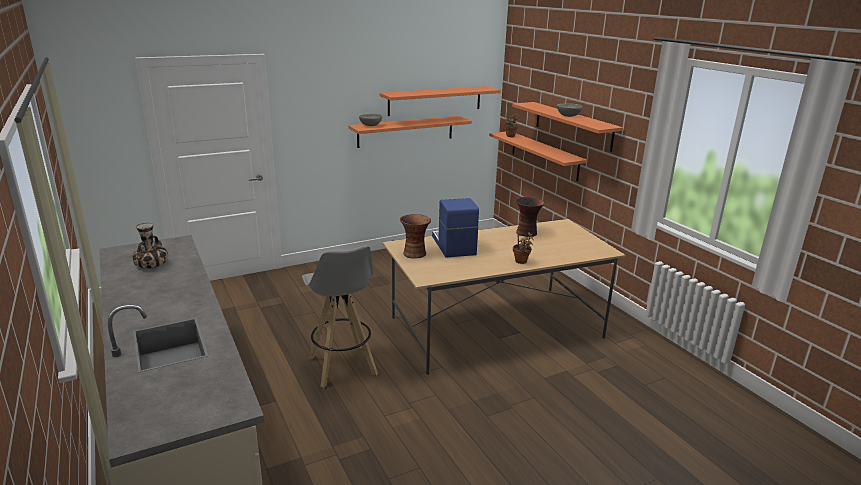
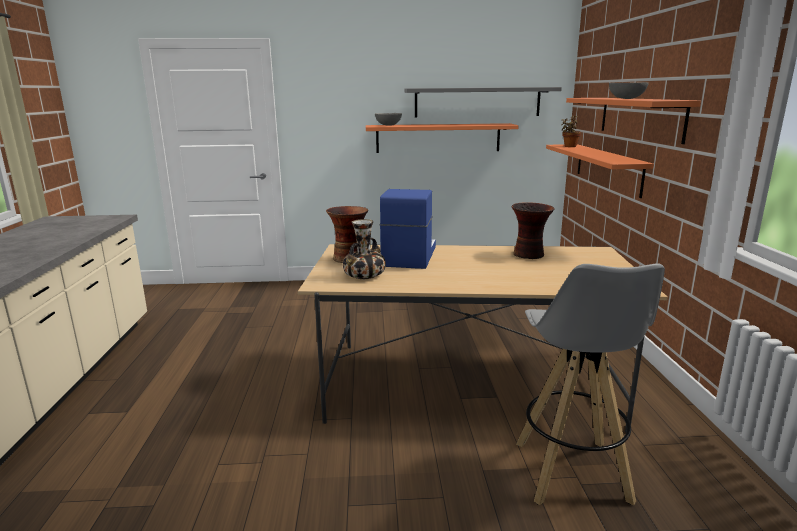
camera: 25 degrees right, 5 degrees down
vase [132,223,168,269] -> vase moved to [343,219,386,279]
grey stool [302,245,378,388] -> grey stool moved to [516,263,665,505]
orange shelf [379,86,501,116] -> grey shelf [404,87,562,117]
potted plant [513,232,534,264] -> none

